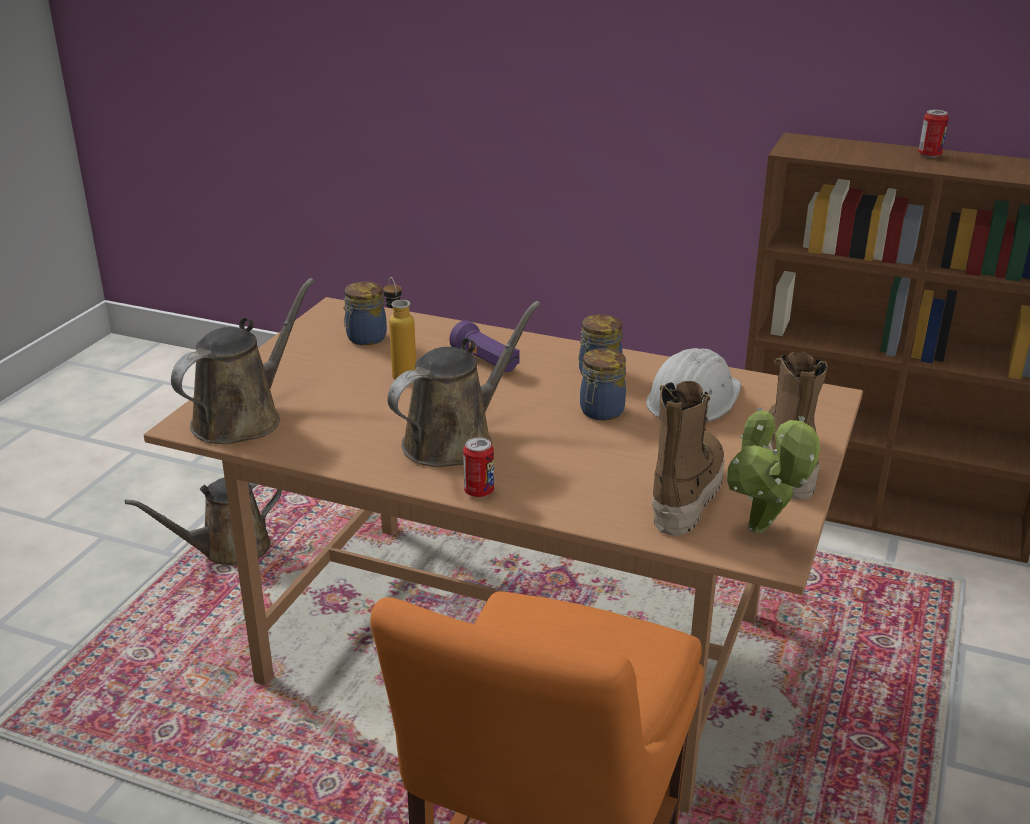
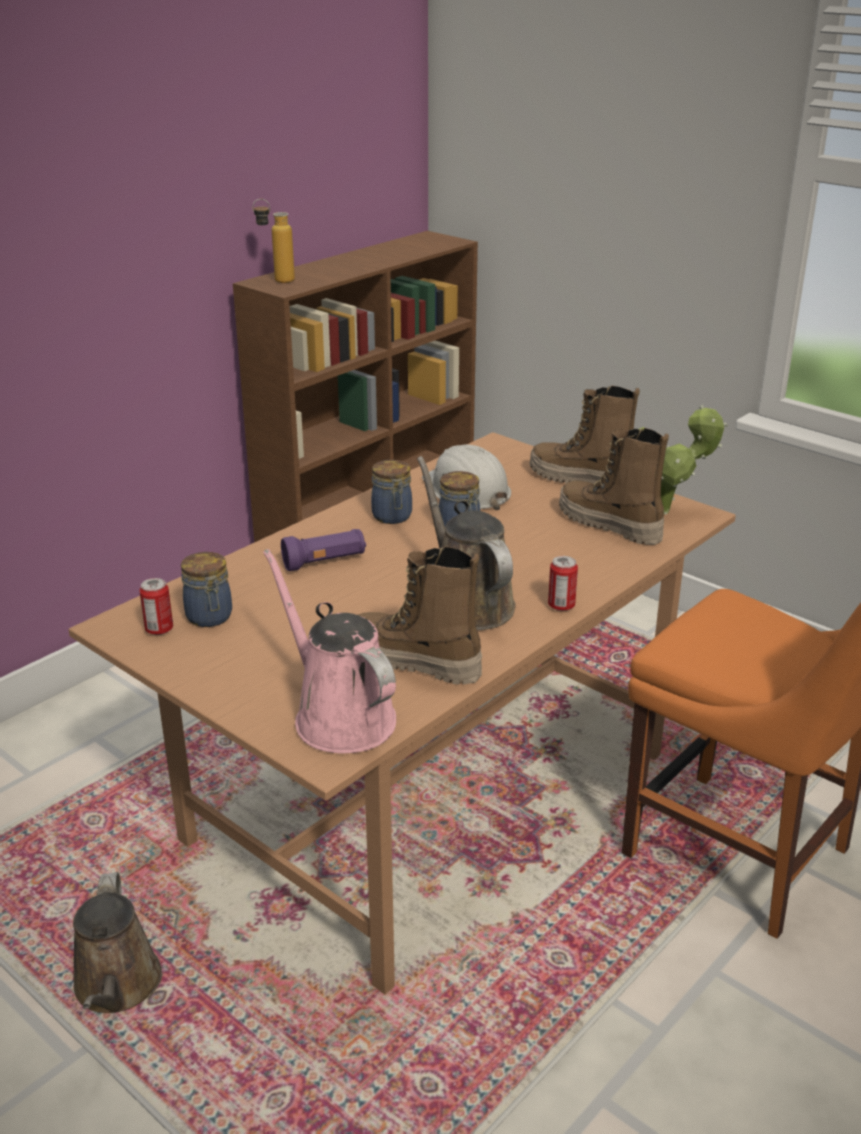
camera: 70 degrees left, 0 degrees up
brown watering can [171,278,314,444] -> pink watering can [263,549,396,753]
bottle [383,277,416,379] -> bottle moved to [252,199,295,283]
can [918,110,949,158] -> can moved to [139,578,173,635]
none -> boot [358,546,482,685]

